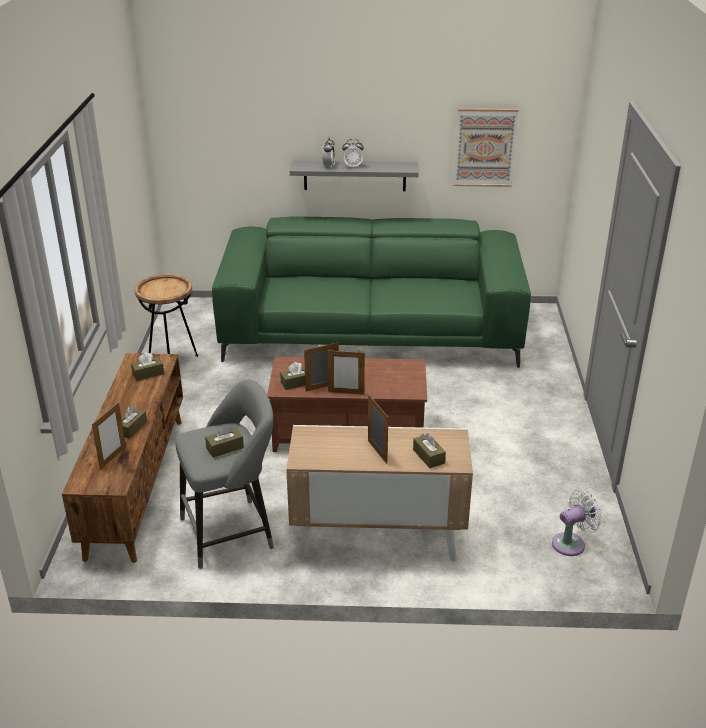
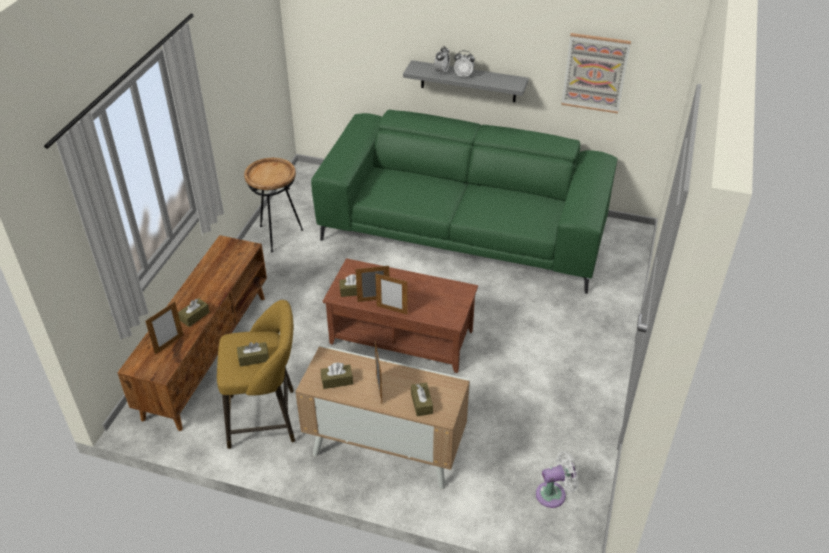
camera: 15 degrees right, 10 degrees up
brown tissue box [131,352,164,381] -> brown tissue box moved to [321,362,353,389]
grey stool [175,379,274,569] -> yellow stool [217,300,295,449]

